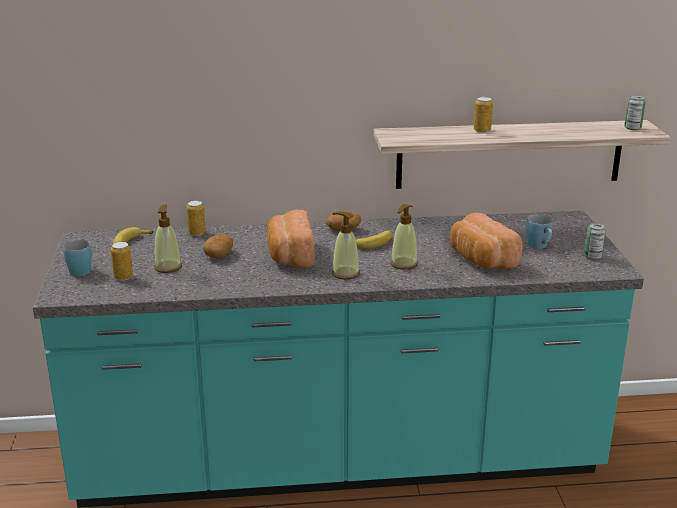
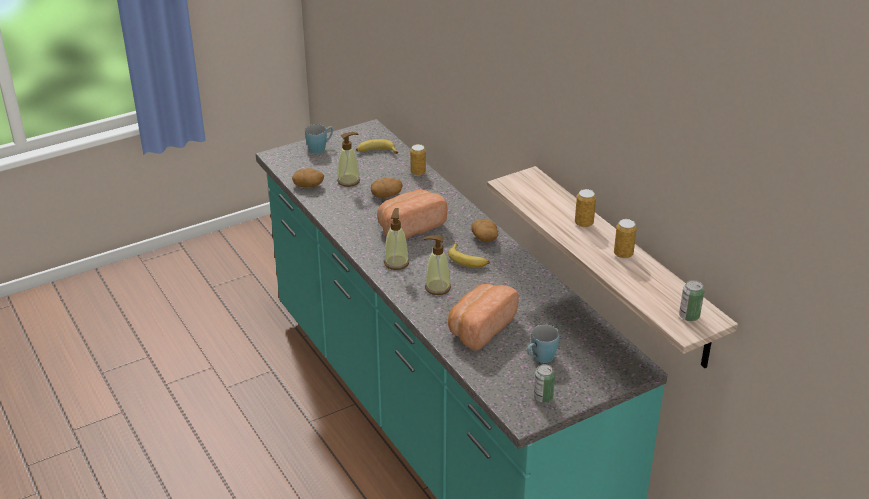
camera: 65 degrees right, 10 degrees up
can [111,242,133,281] -> can moved to [614,219,637,258]
none -> potato [292,168,324,187]

